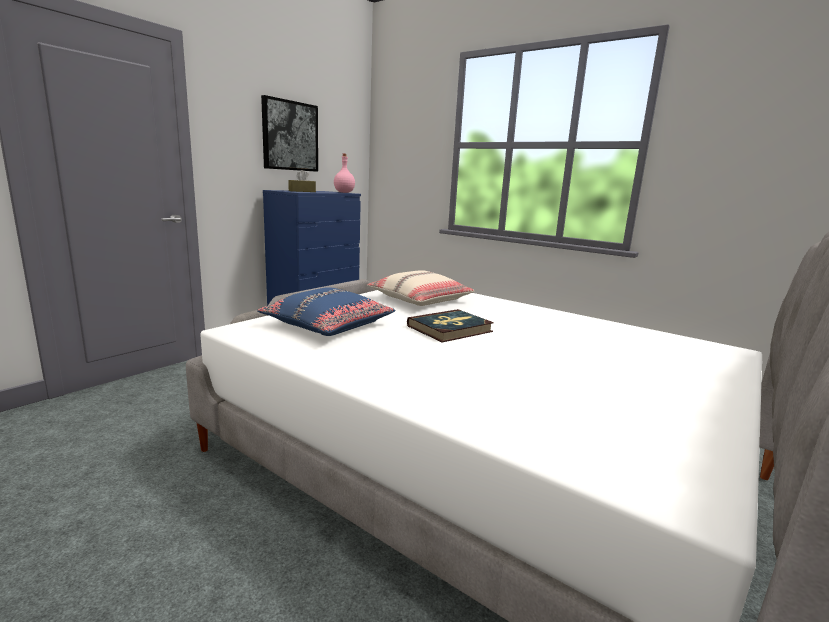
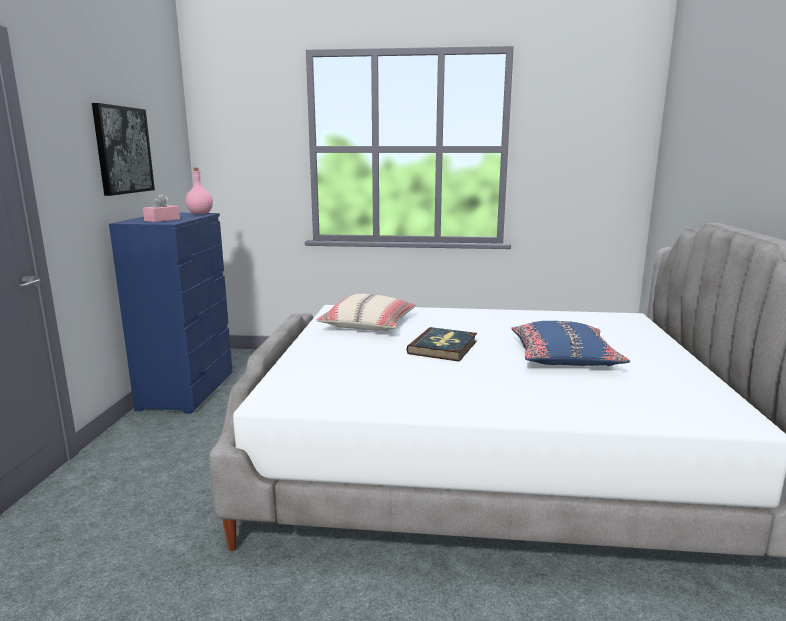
camera: 30 degrees left, 0 degrees up
blue pillow [257,287,395,336] -> blue pillow moved to [511,321,630,366]
brown tissue box [288,170,316,192] -> pink tissue box [143,194,180,222]

